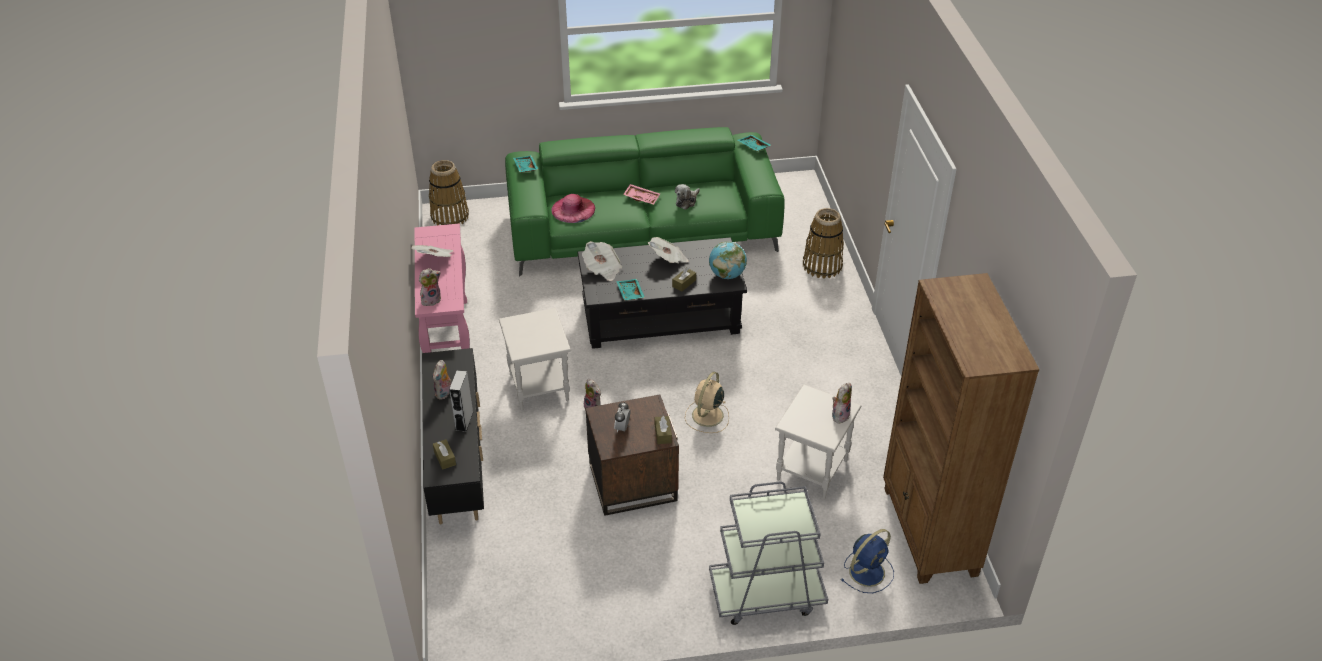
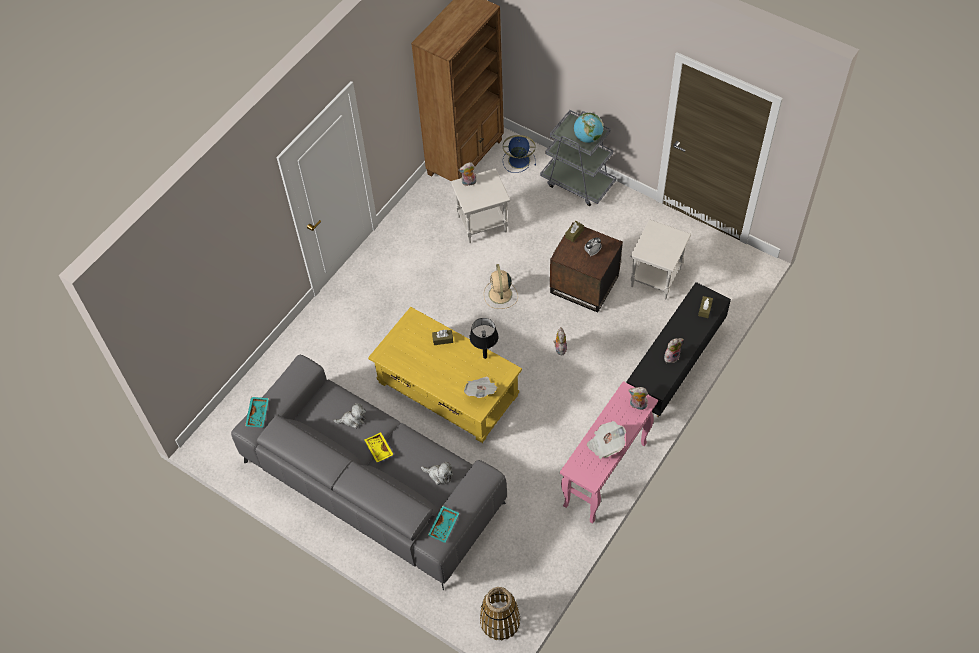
camera: 135 degrees left, 15 degrees up
grey speaker [449,370,473,432] -> none
white side table [499,308,571,411] -> white side table moved to [630,219,691,299]
green sofa [505,127,785,276] -> grey sofa [231,355,507,590]
pink hat [551,194,595,223] -> plush toy [421,462,453,485]
black coffee table [577,237,747,349] -> yellow coffee table [368,307,522,443]
turquoise tray [616,279,645,301] -> black table lamp [469,318,499,359]
pink tray [623,184,660,205] -> yellow tray [364,432,394,462]
newspaper [648,237,689,264] -> none
beige fan [685,372,729,433] -> beige fan turned 105 degrees clockwise [484,264,518,309]
globe [709,241,747,279] -> globe moved to [574,113,603,143]
basket [803,208,844,279] -> none

